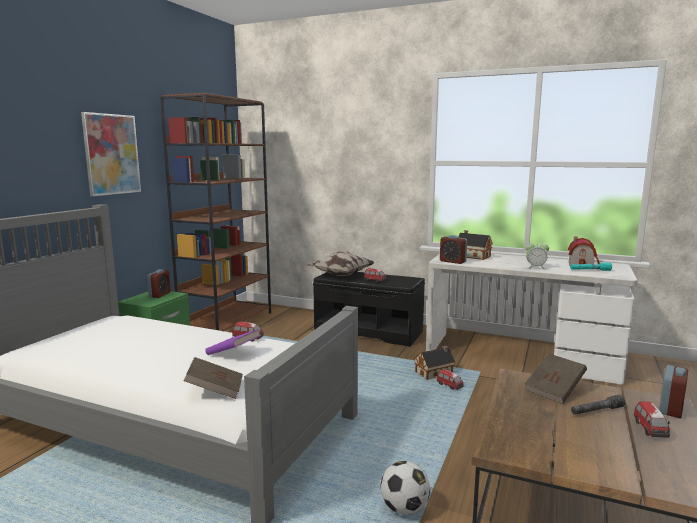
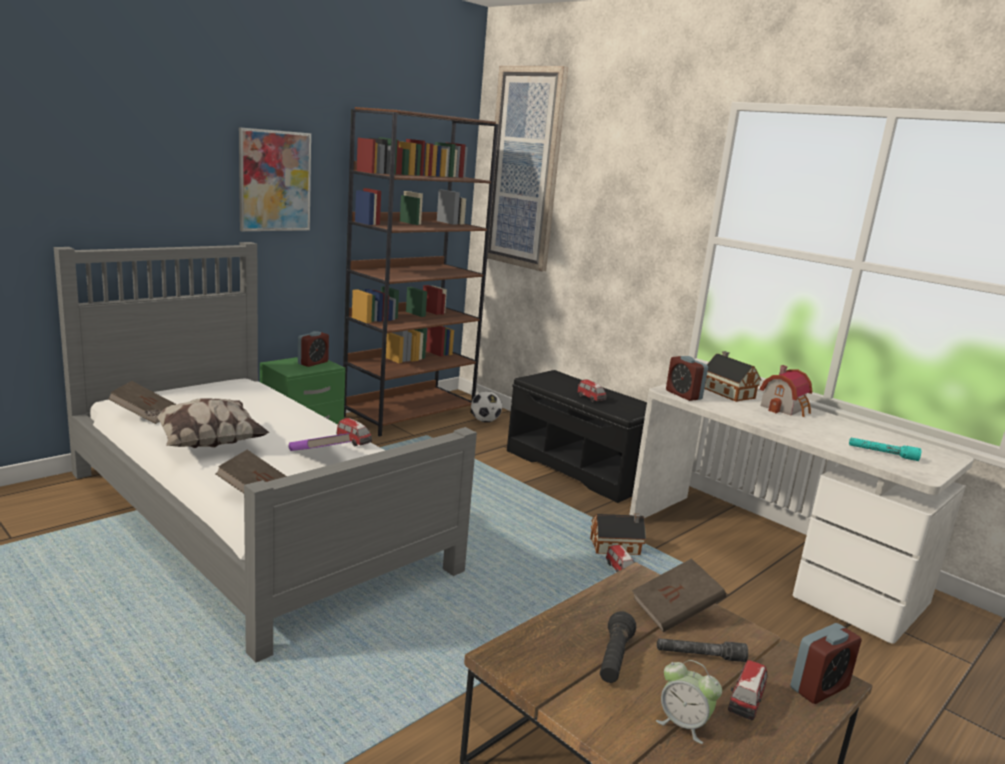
camera: 20 degrees right, 5 degrees up
pillow [307,251,375,276] -> pillow moved to [144,398,270,448]
football [381,461,430,515] -> football moved to [471,391,502,422]
alarm clock [525,241,549,269] -> alarm clock moved to [656,660,722,744]
toy house [568,236,600,266] -> toy house moved to [760,365,812,417]
none -> brown book [108,381,176,424]
none -> picture [483,66,568,271]
none -> black flashlight [600,611,636,683]

